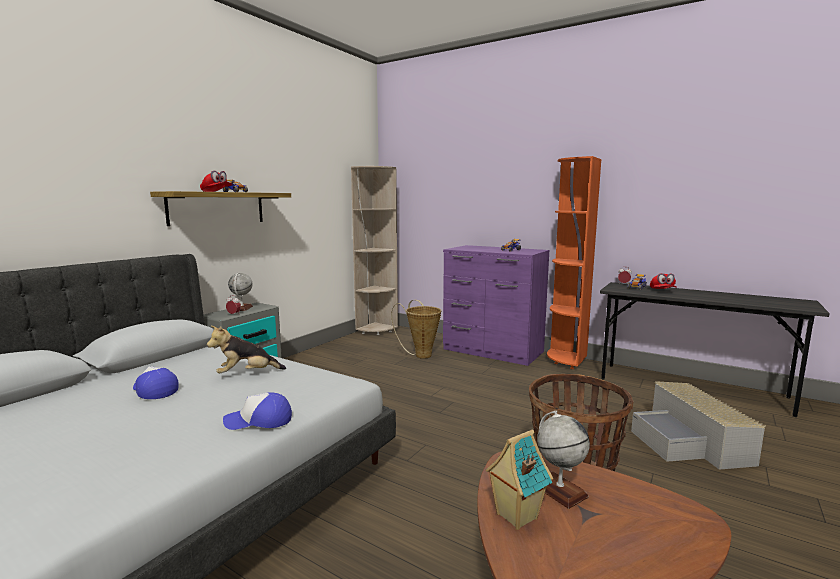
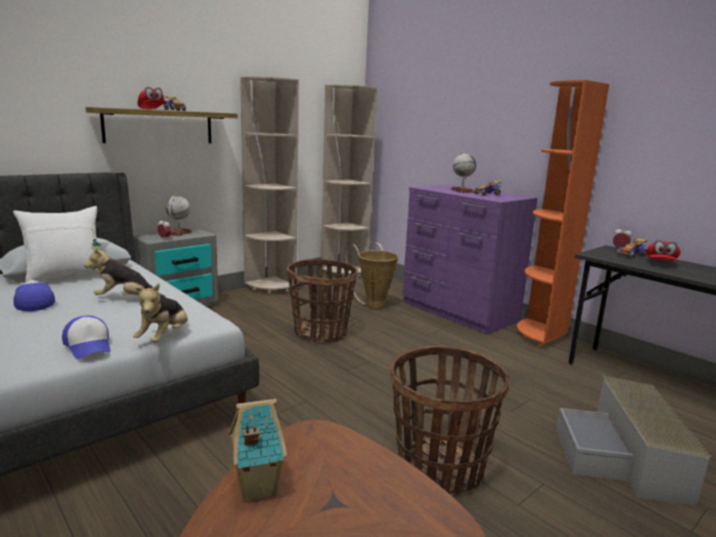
camera: 15 degrees right, 5 degrees up
cap [223,392,292,430] -> cap turned 135 degrees counterclockwise [62,315,111,359]
globe [537,411,590,509] -> globe moved to [451,152,476,193]
none -> white pillow [13,206,101,283]
none -> plush toy [133,283,188,343]
none -> beige bookcase [240,77,299,293]
none -> basket [287,259,358,343]

